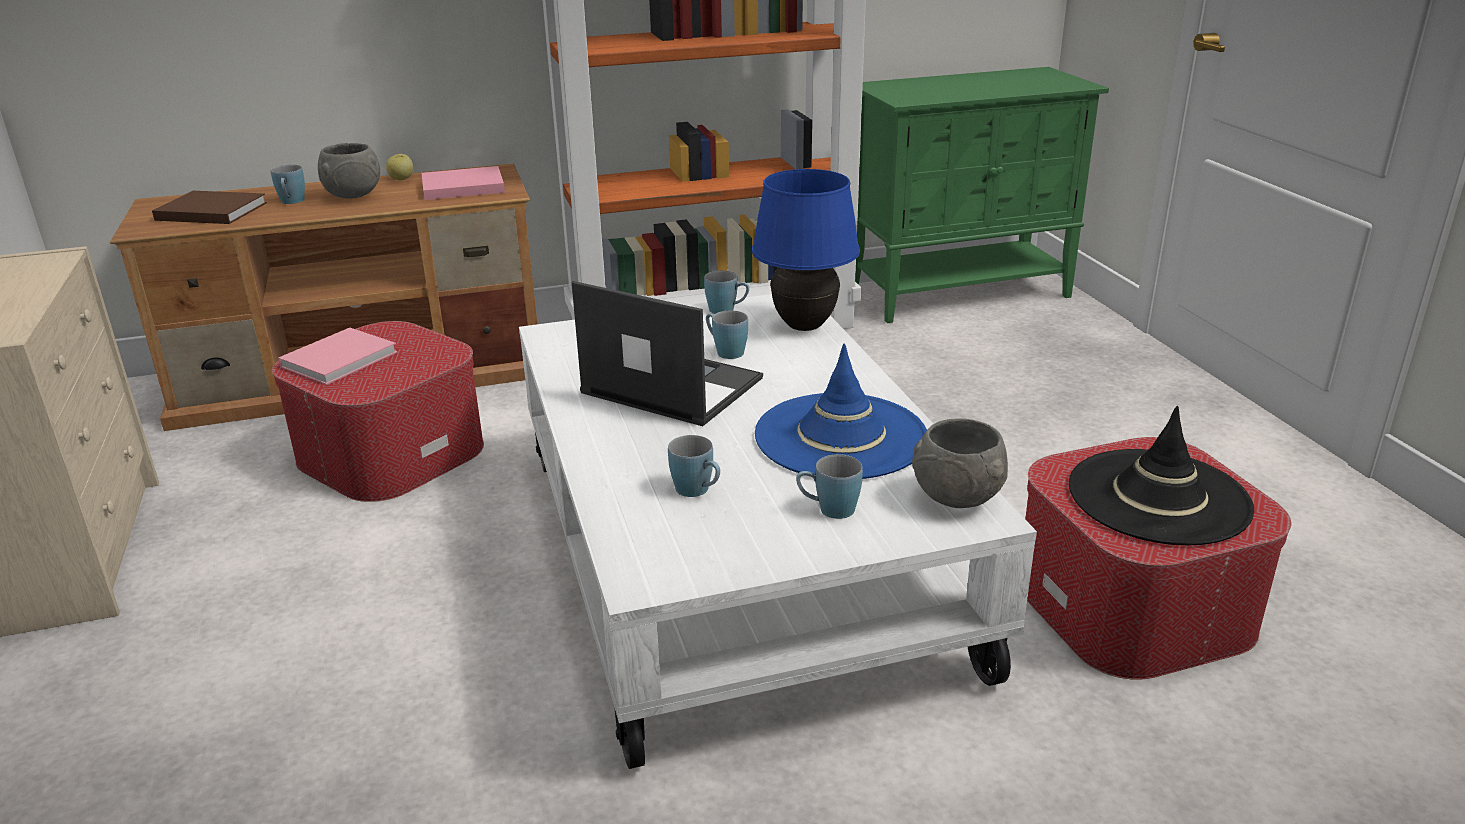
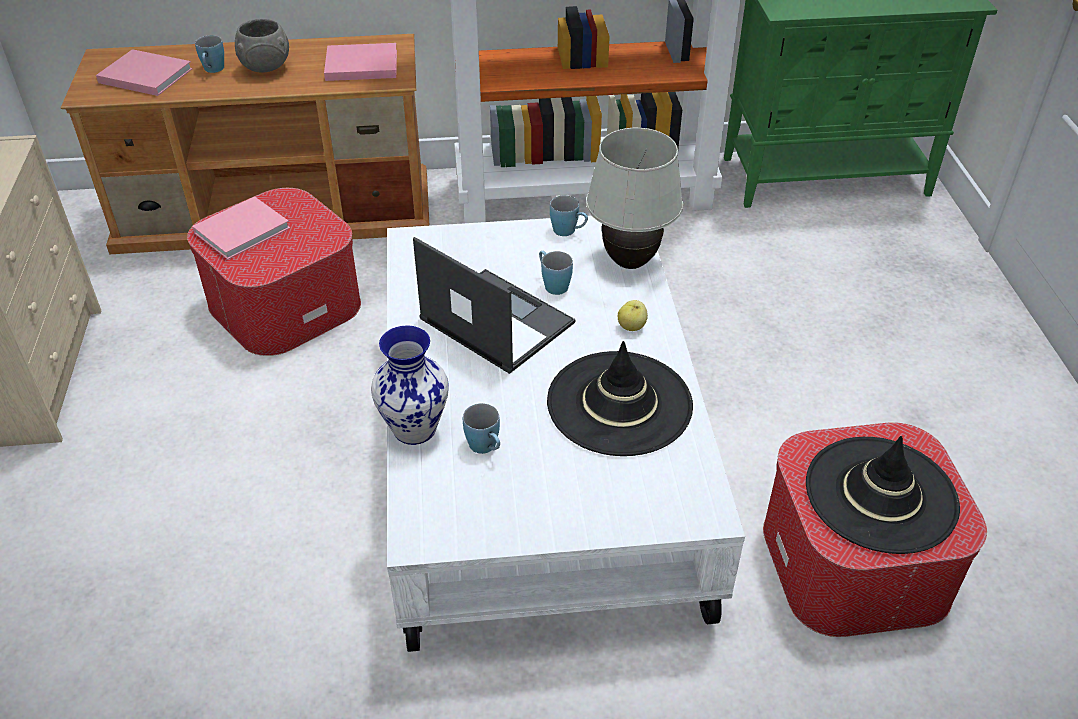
camera: 10 degrees right, 15 degrees up
brown book [152,191,267,224] -> pink book [96,49,192,96]
apple [386,154,413,180] -> apple moved to [618,300,648,331]
blue table lamp [752,169,860,331] -> white table lamp [586,128,683,269]
blue hat [755,343,927,479] -> black hat [547,341,693,456]
blue mug [796,454,863,519] -> none
grey bowl [912,418,1008,508] -> none
none -> vase [371,326,449,445]

